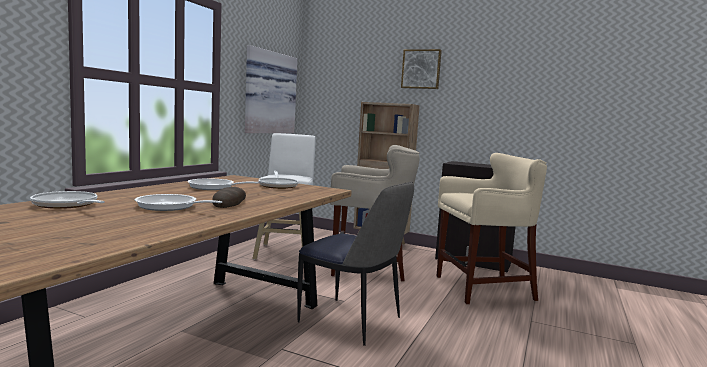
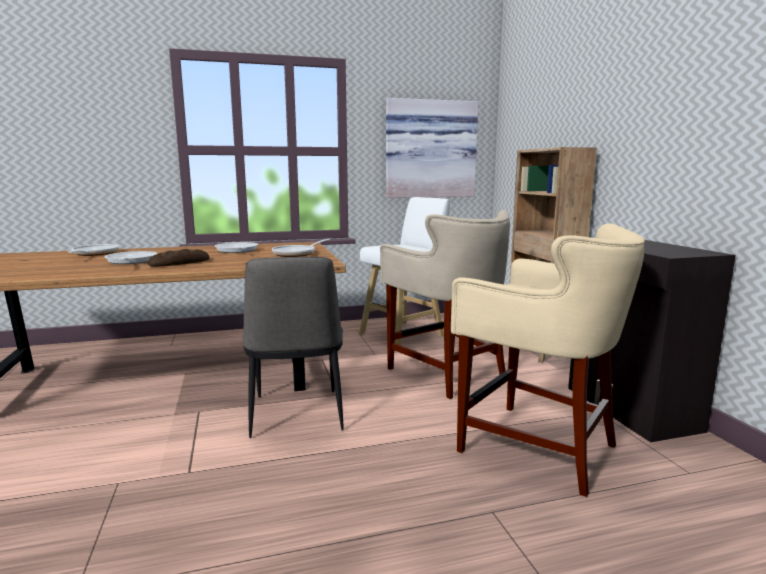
camera: 50 degrees right, 5 degrees up
picture [401,49,442,89] -> none

